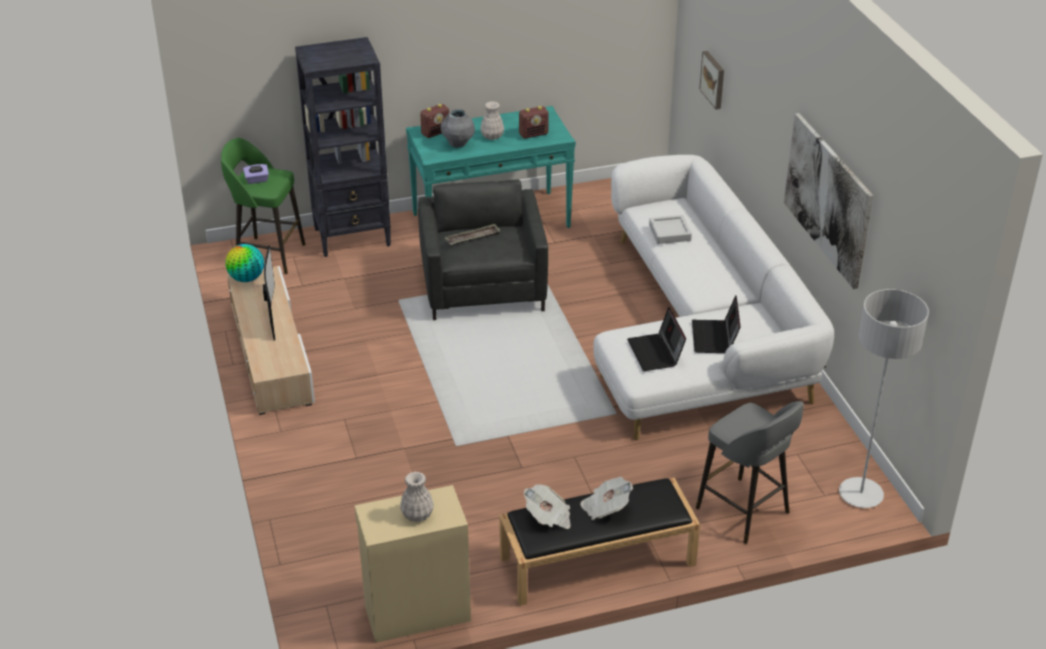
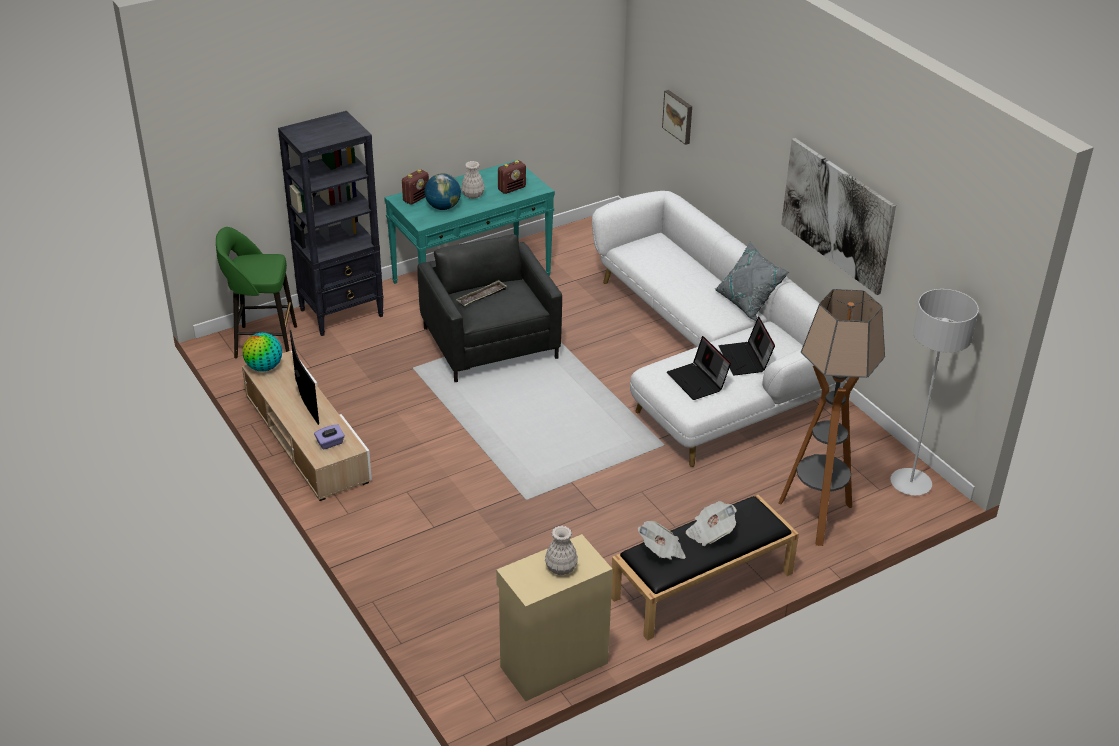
camera: 15 degrees left, 0 degrees up
purple tissue box [243,164,269,184] -> purple tissue box moved to [314,425,345,450]
grey vase [441,109,475,147] -> globe [424,173,461,210]
grey tray [649,215,692,244] -> none
grey stool [696,401,804,544] -> floor lamp [779,289,885,546]
none -> grey pillow [715,242,790,321]

